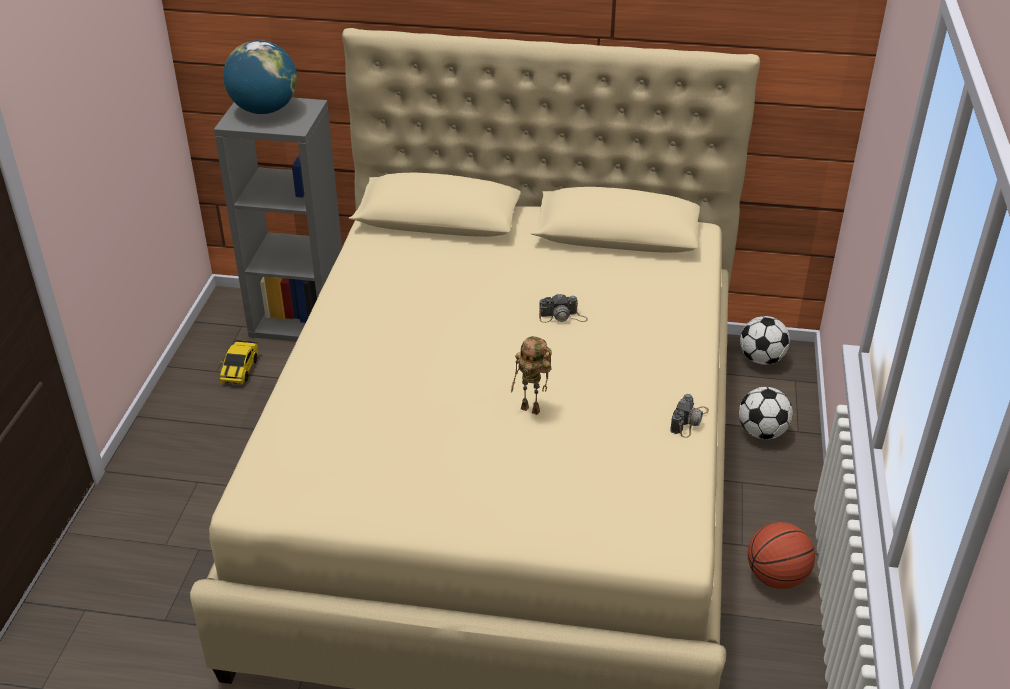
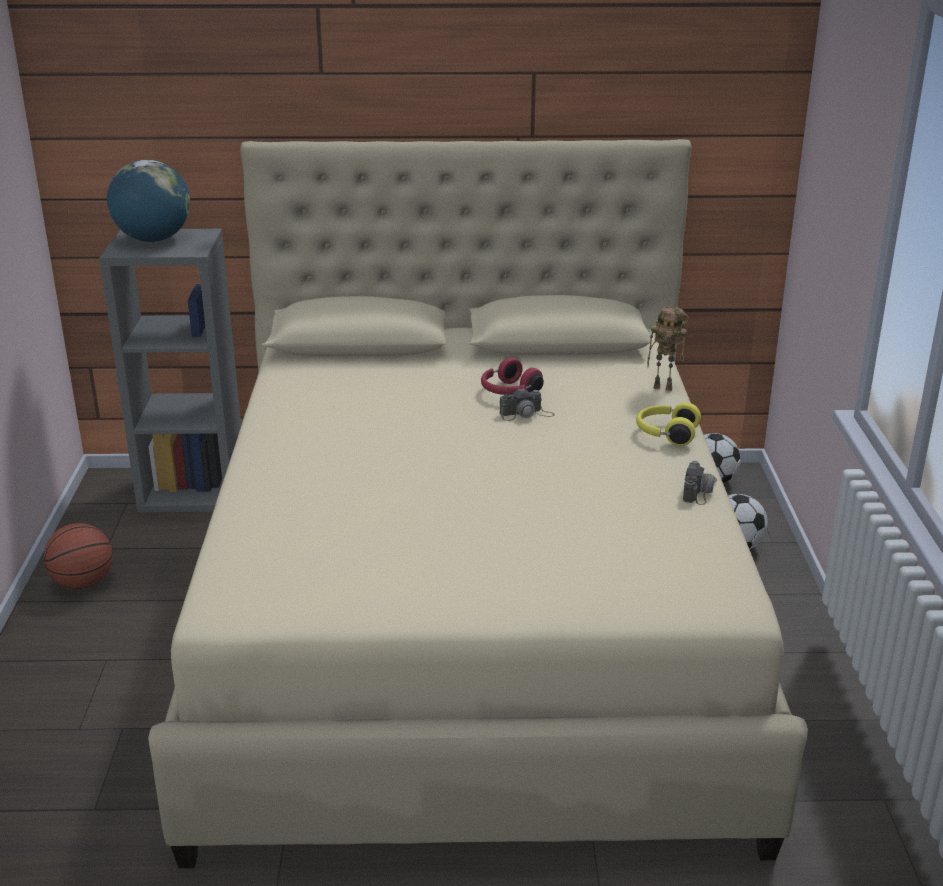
camera: 10 degrees left, 10 degrees down
toy car [220,340,259,384] -> none
toy robot [511,336,552,415] -> toy robot moved to [647,307,689,391]
basketball [748,522,815,589] -> basketball moved to [44,523,113,589]
none -> red headphones [481,357,544,395]
none -> yellow headphones [636,402,701,446]

